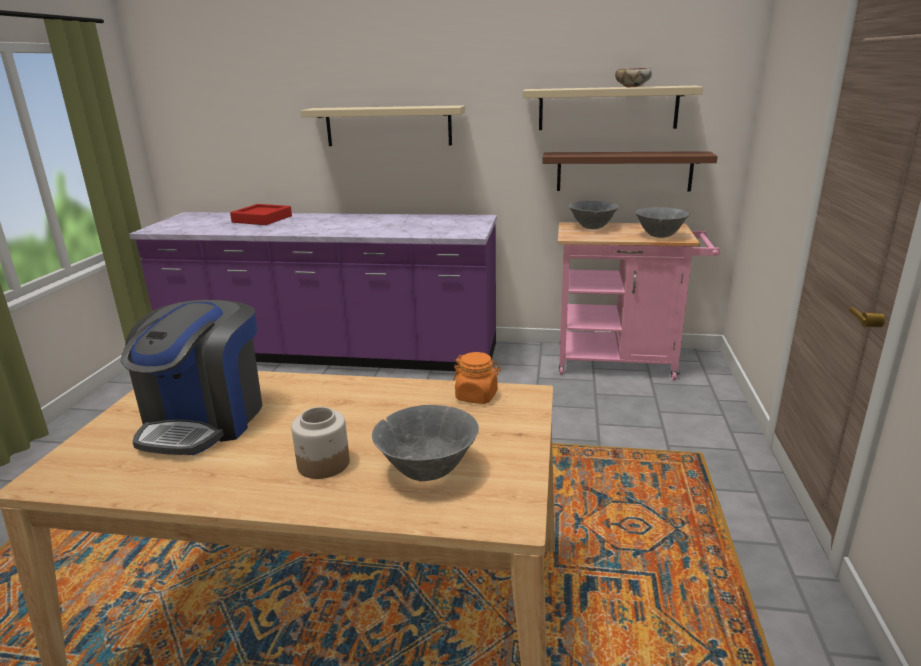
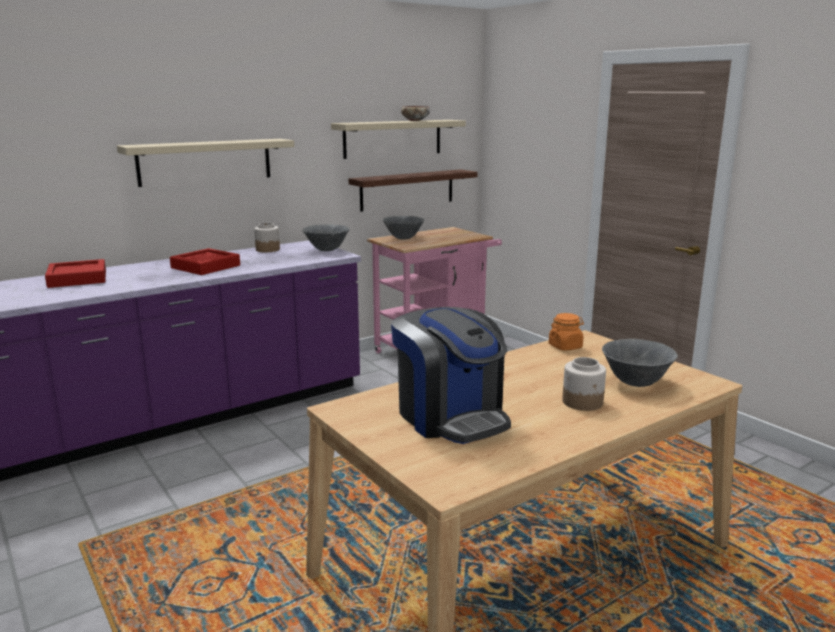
camera: 45 degrees left, 5 degrees down
grey bowl [635,207,690,238] -> grey bowl moved to [302,225,350,251]
none -> red tray [170,248,240,275]
none -> jar [254,223,280,252]

